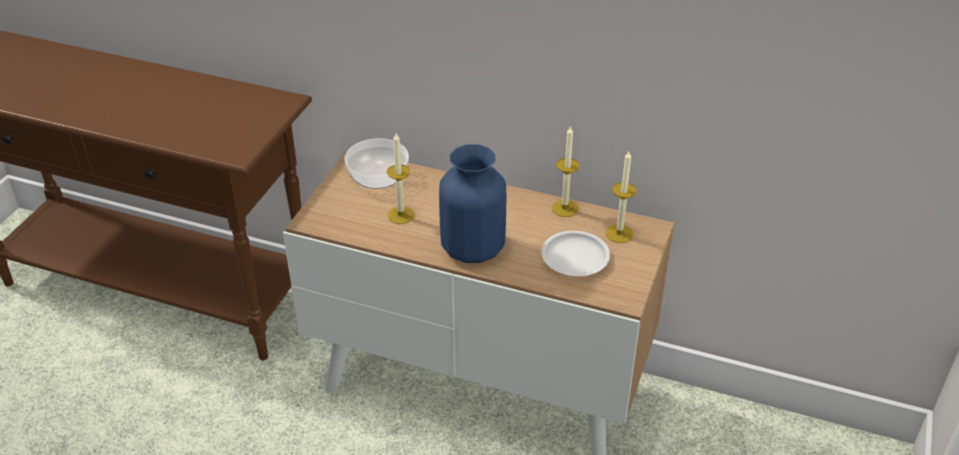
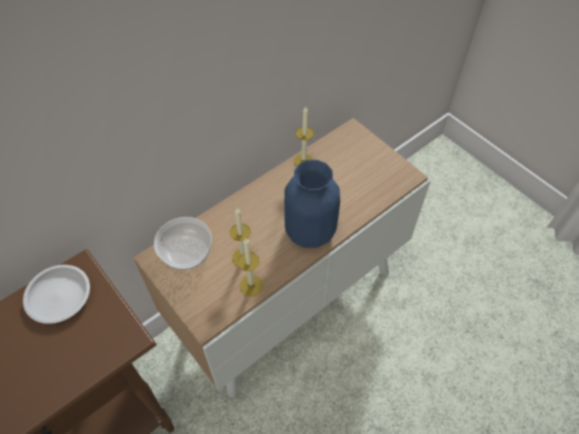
camera: 60 degrees left, 15 degrees up
white plate [541,231,610,276] -> white plate moved to [23,265,90,324]
candle [606,151,637,243] -> candle moved to [238,238,263,296]

